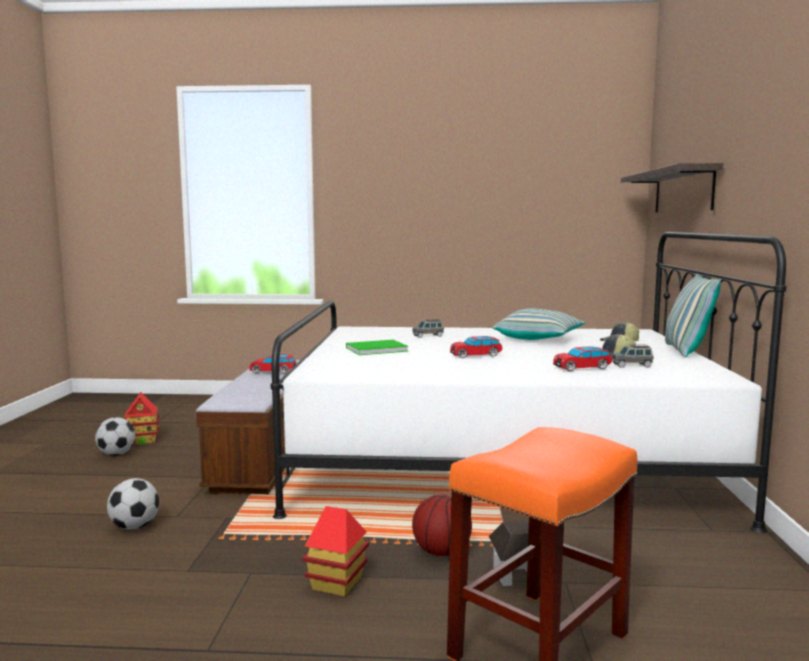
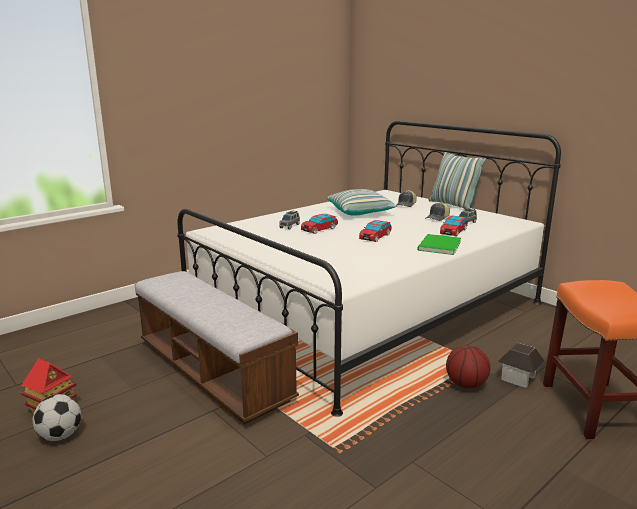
camera: 45 degrees left, 10 degrees up
football [107,478,159,530] -> none
toy car [250,354,296,373] -> toy car moved to [301,214,338,234]
toy house [302,506,369,597] -> none
green book [346,340,408,355] -> green book moved to [417,234,461,255]
shelf [621,163,723,213] -> none

